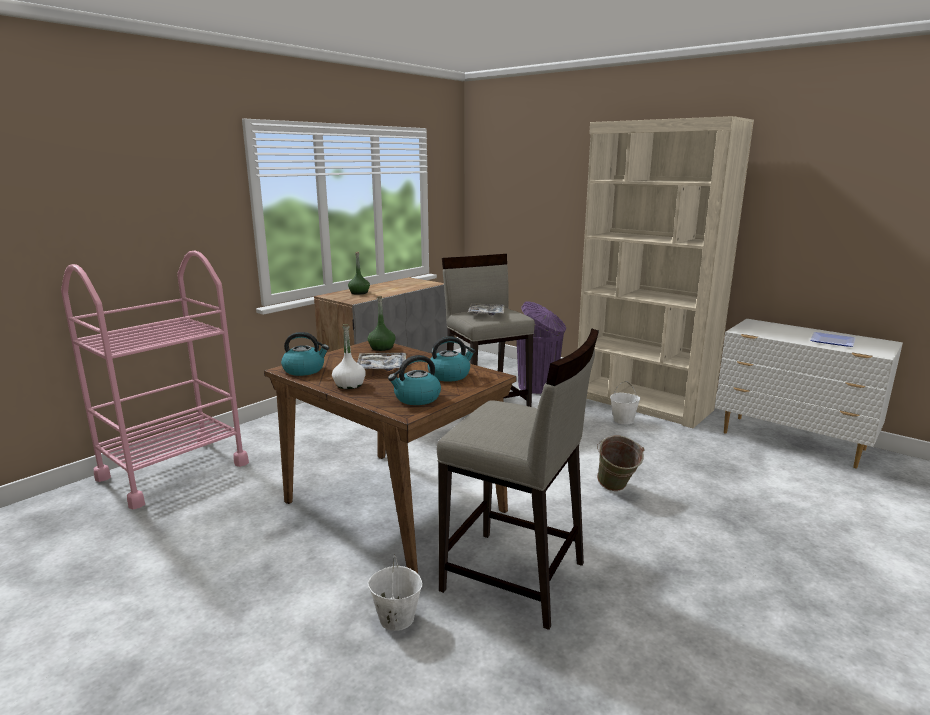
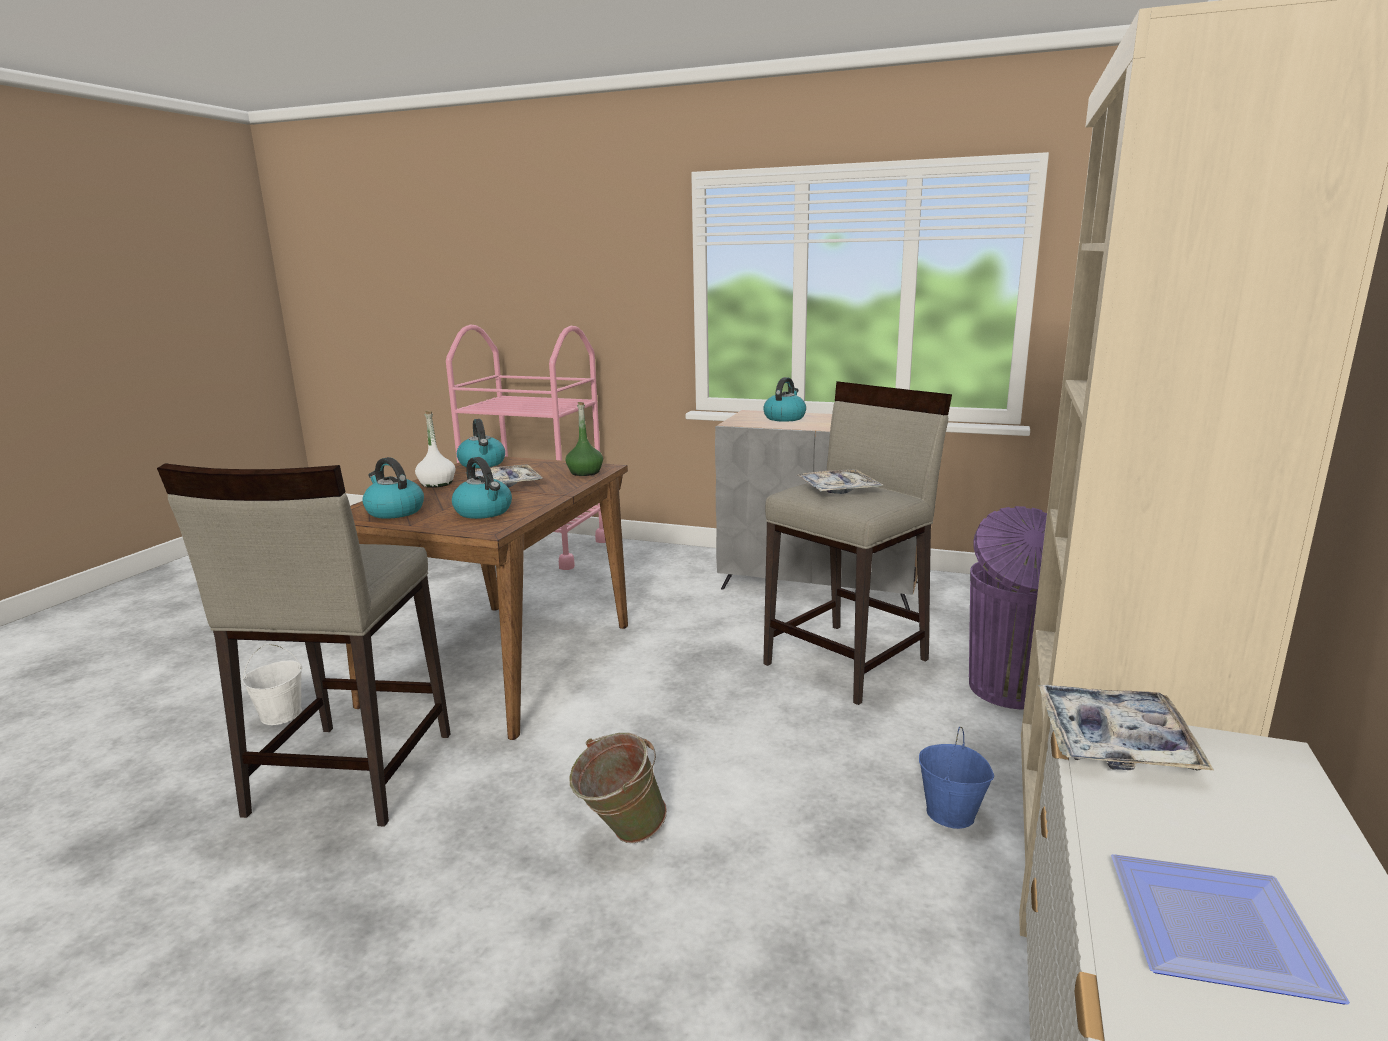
camera: 70 degrees right, 0 degrees up
green bottle [348,252,370,295] -> kettle [763,377,806,422]
white bucket [610,381,640,425] -> blue bucket [919,727,994,829]
none -> tray [1038,685,1214,770]

